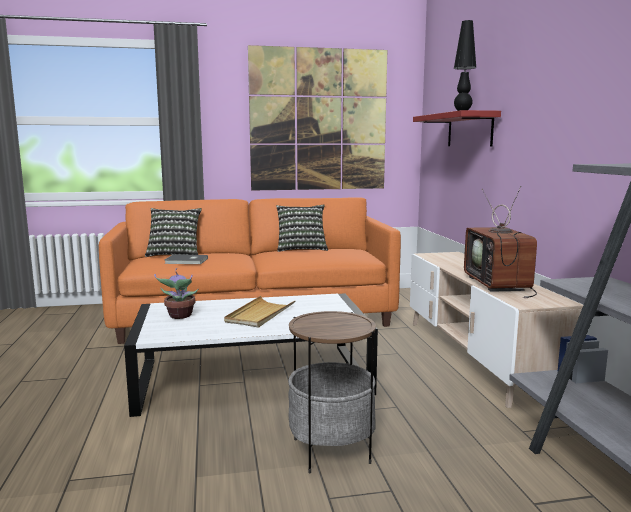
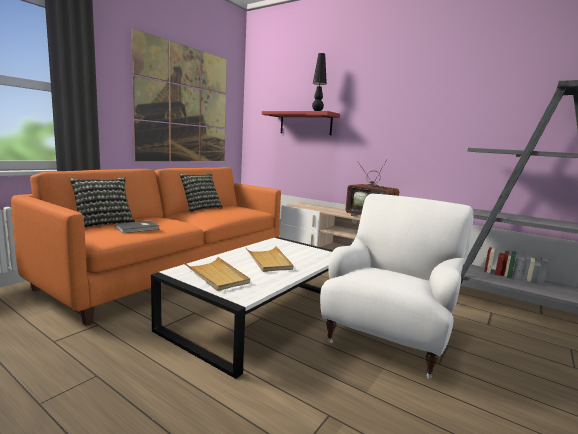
camera: 45 degrees left, 0 degrees up
potted plant [154,268,199,319] -> beige tray [184,257,250,291]
side table [288,311,376,473] -> white armchair [320,194,473,379]

